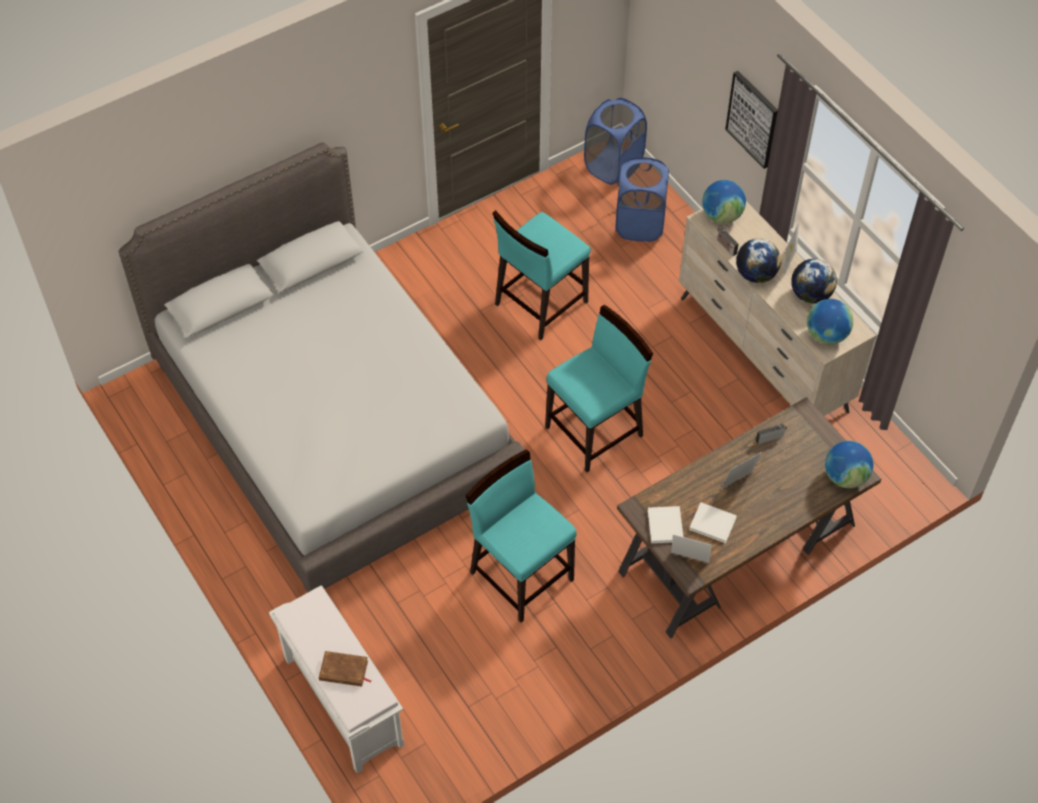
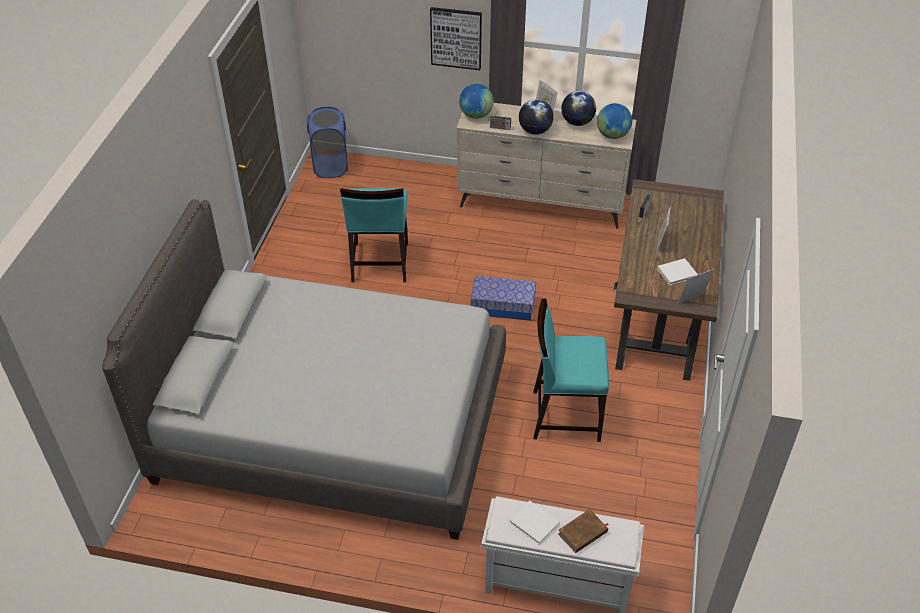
camera: 45 degrees left, 10 degrees down
turquoise chair [545,305,653,472] -> storage box [471,276,536,321]
blue laundry basket [615,157,669,242] -> none
white book [648,506,683,543] -> white book moved to [509,500,560,545]
globe [825,441,873,488] -> none

